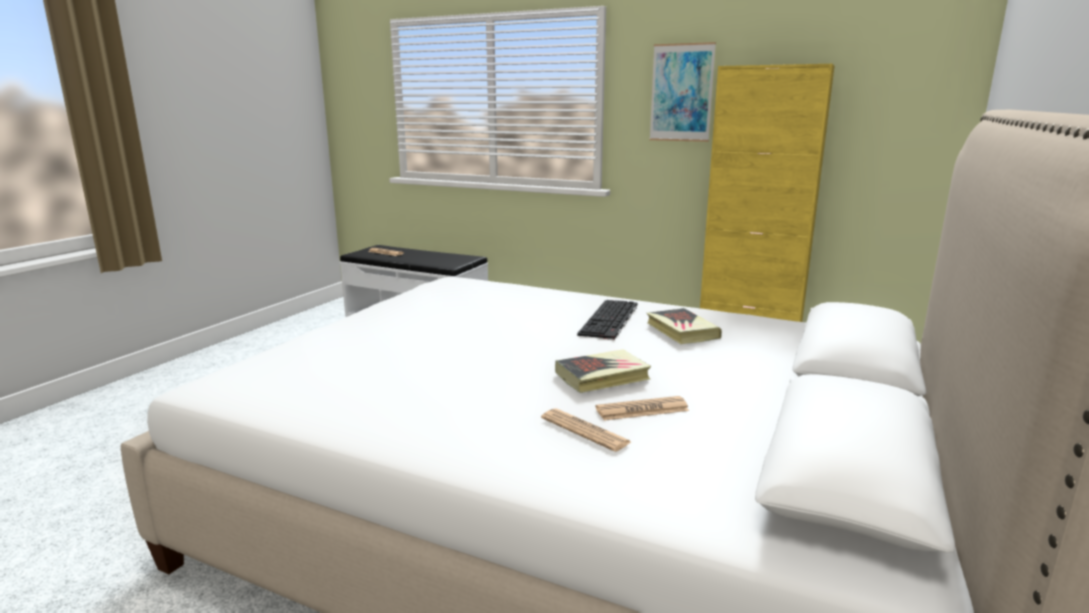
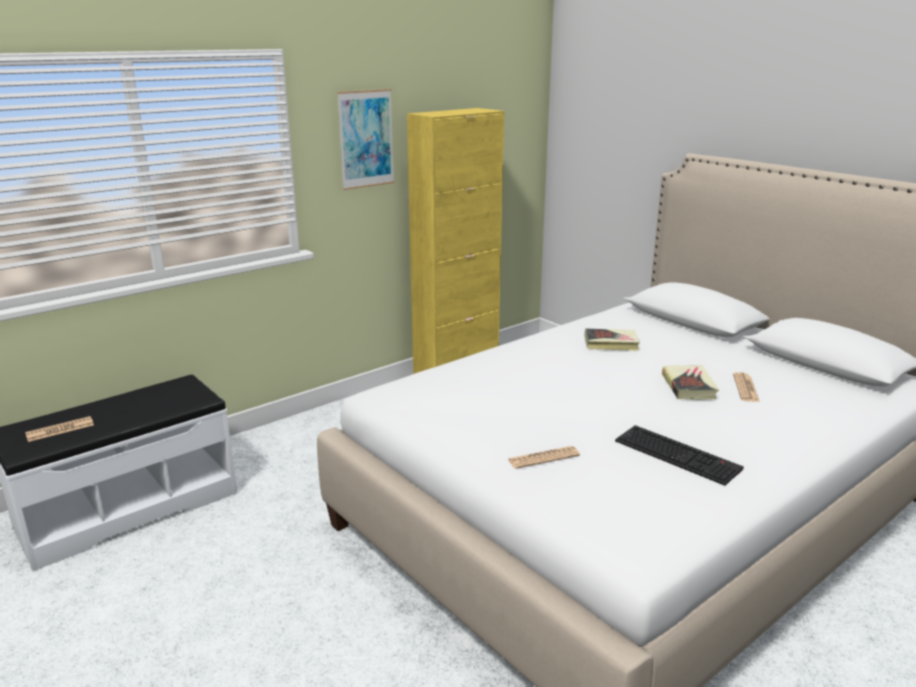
camera: 65 degrees left, 5 degrees up
newspaper [541,408,631,452] -> newspaper moved to [508,446,580,469]
keyboard [577,300,637,340] -> keyboard moved to [615,425,744,486]

